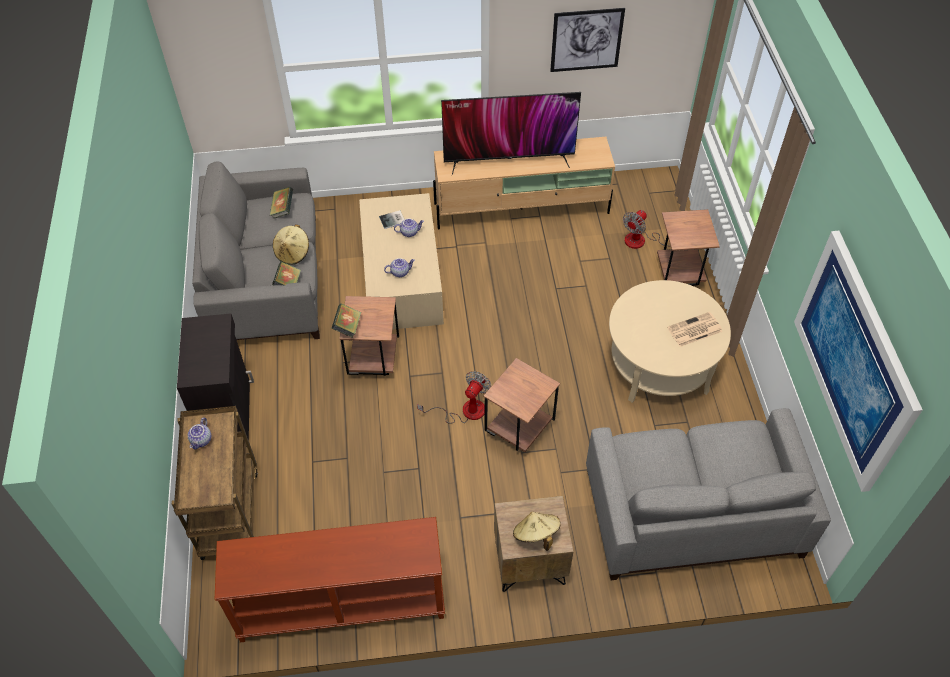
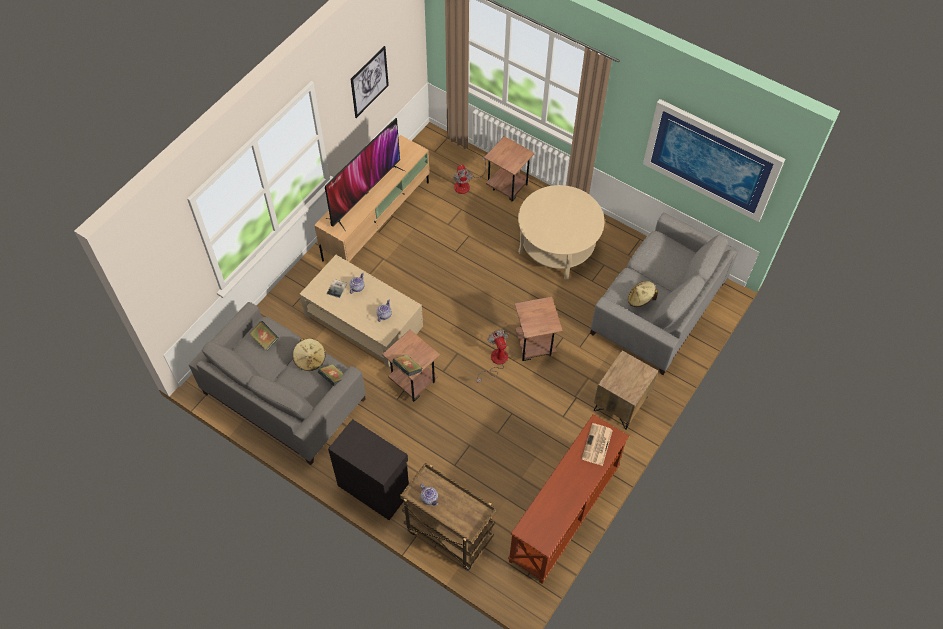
camera: 50 degrees left, 5 degrees up
beige hat [513,511,561,551] -> beige hat moved to [628,281,658,307]
newspaper [667,312,723,347] -> newspaper moved to [582,423,613,466]

